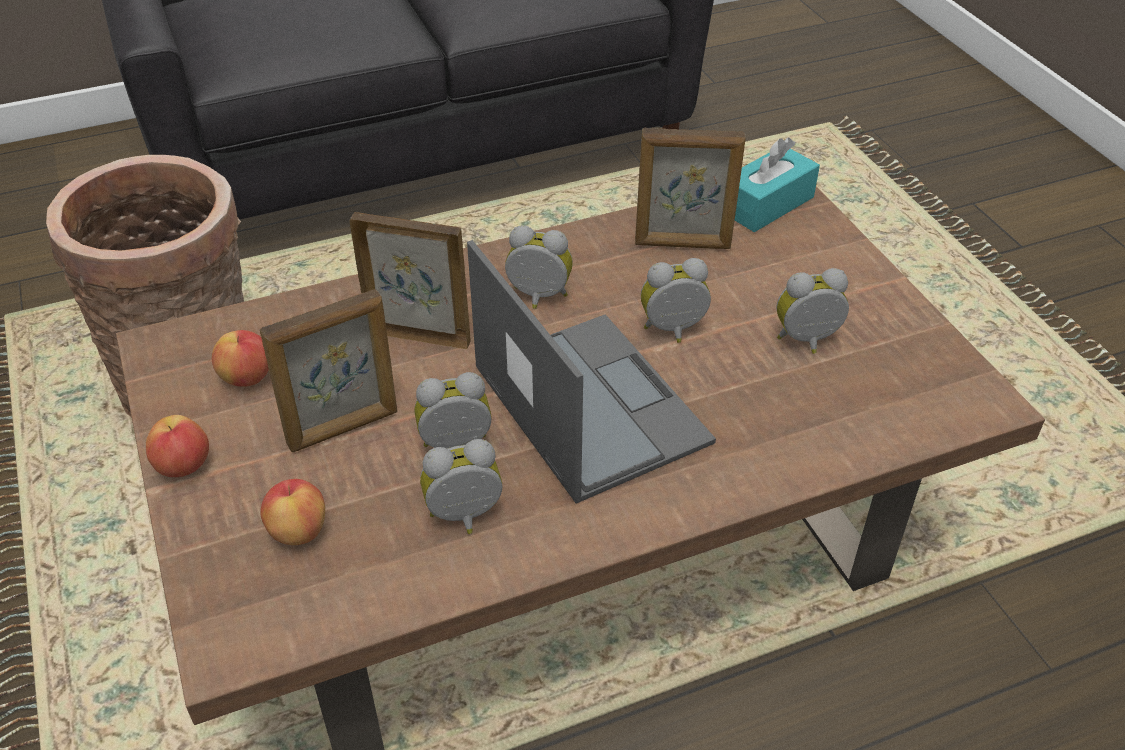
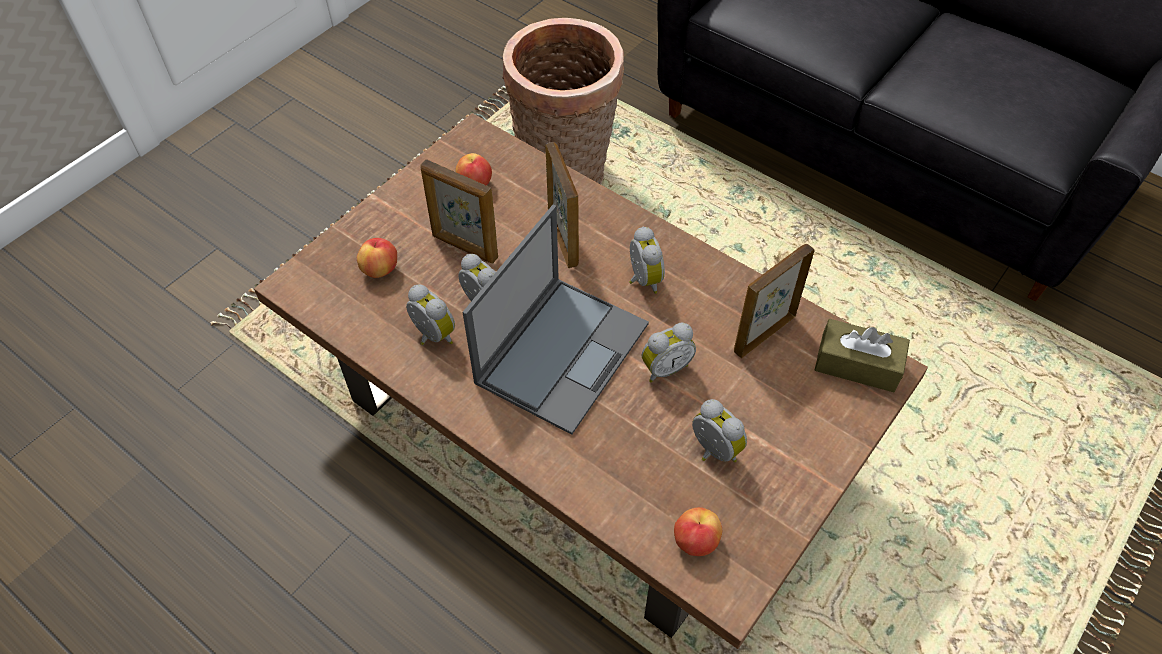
camera: 60 degrees right, 10 degrees up
apple [146,415,209,477] -> apple moved to [674,507,722,556]
picture frame [635,128,745,249] -> picture frame turned 75 degrees clockwise [734,244,815,358]
alarm clock [641,258,711,343] -> alarm clock turned 105 degrees clockwise [642,323,696,383]
turquoise tissue box [735,138,820,232] -> brown tissue box [815,319,910,392]

